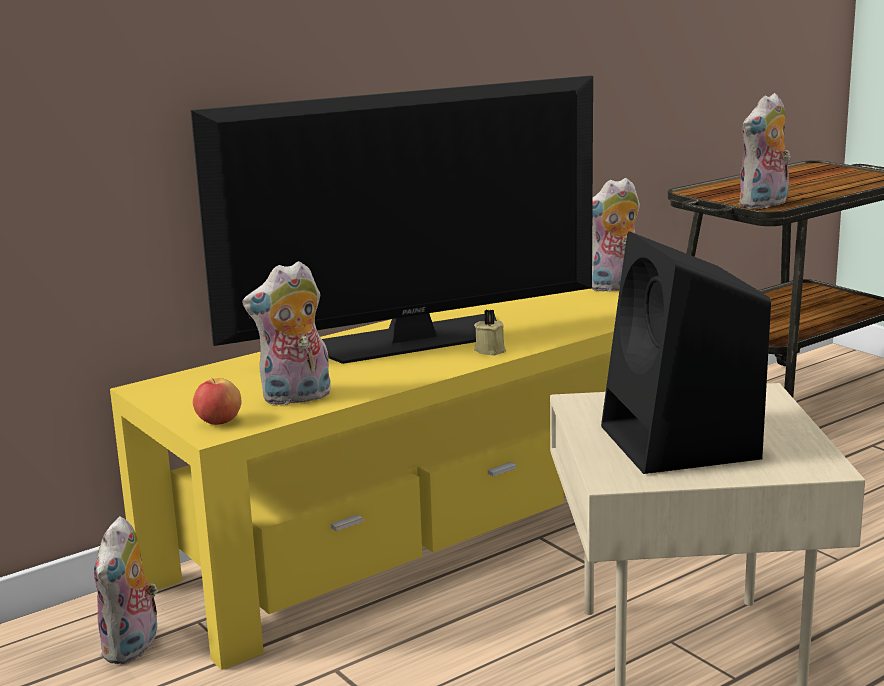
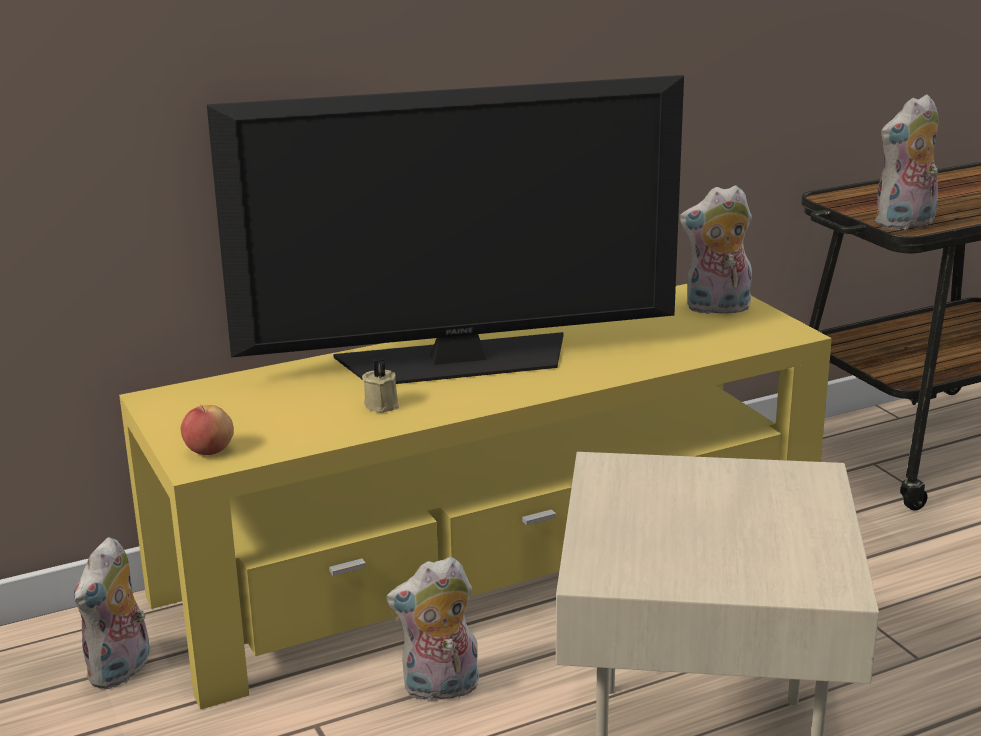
camera: 10 degrees right, 5 degrees up
plush toy [242,261,331,405] -> plush toy moved to [386,557,479,701]
beige candle [474,309,506,356] -> beige candle moved to [362,359,399,413]
black speaker [601,231,771,474] -> none

